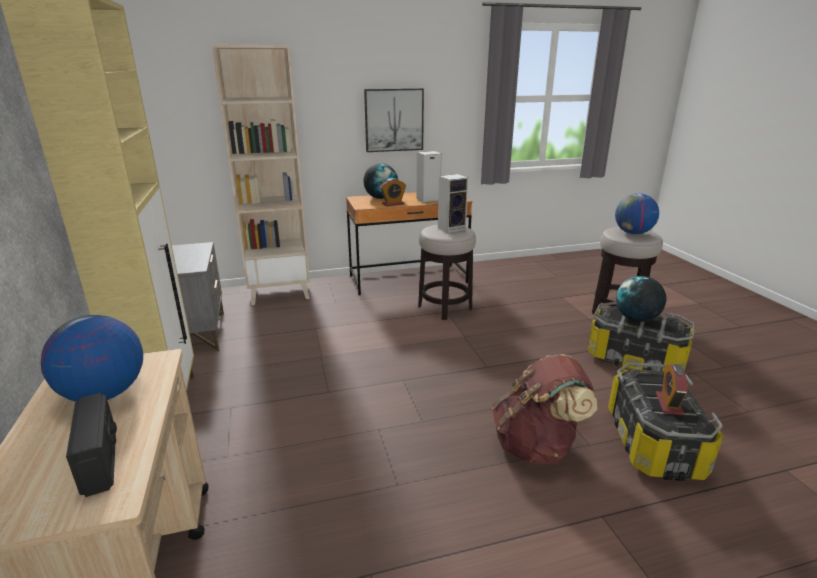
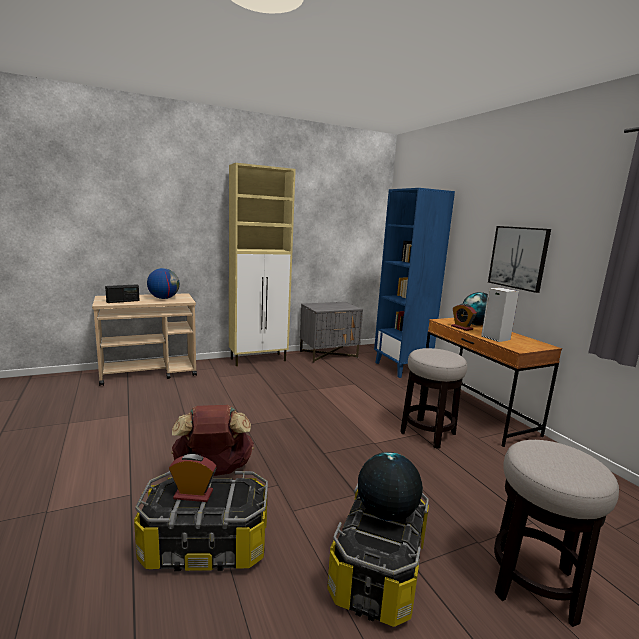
camera: 80 degrees right, 10 degrees down
beige bookcase [212,45,310,305] -> blue bookcase [374,188,455,378]
speaker [438,174,468,233] -> none
globe [615,193,659,234] -> none

